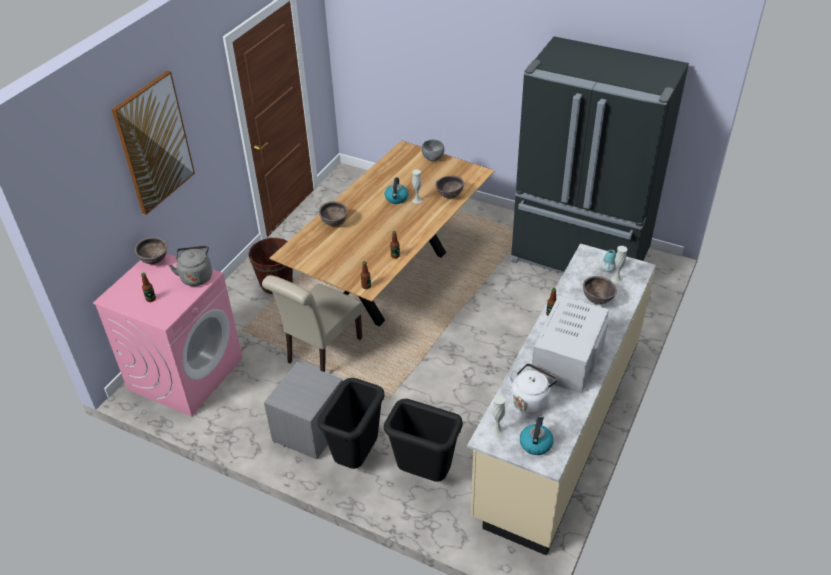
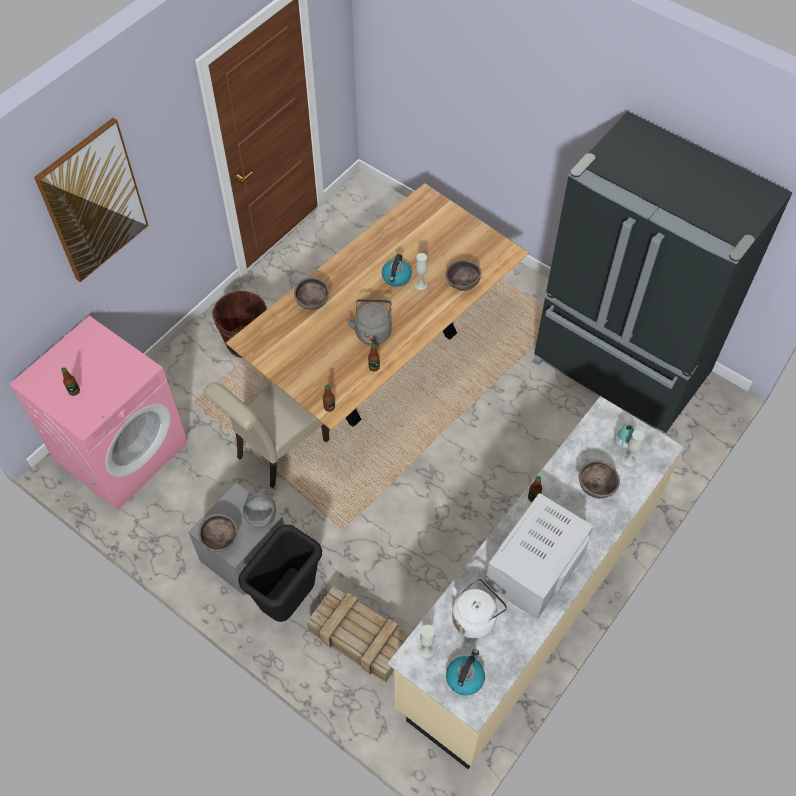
camera: 10 degrees right, 15 degrees up
brown bowl [135,237,167,264] -> brown bowl moved to [198,513,238,552]
grey kettle [169,246,212,286] -> grey kettle moved to [346,299,392,345]
black trash can [384,399,463,482] -> crate [307,586,409,682]
grey bowl [422,139,444,162] -> grey bowl moved to [243,494,276,528]

